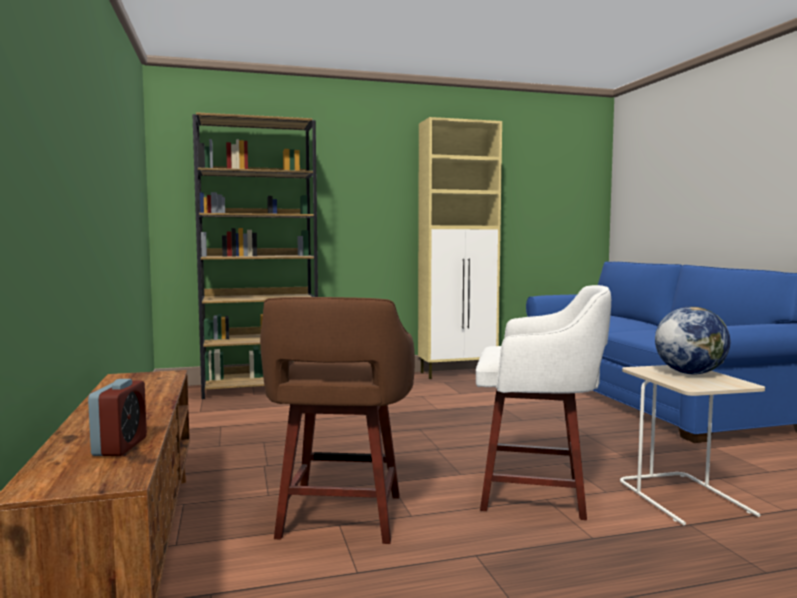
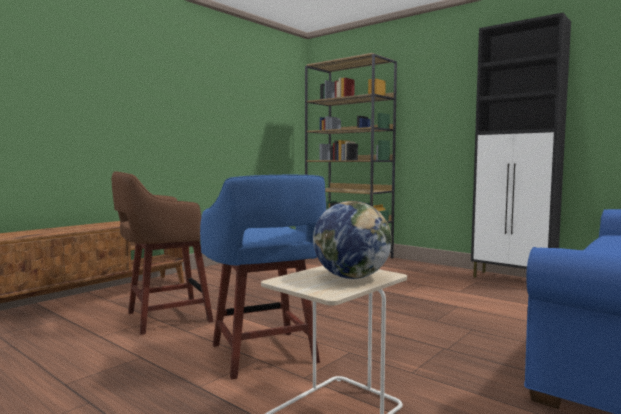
camera: 55 degrees right, 0 degrees up
alarm clock [88,379,147,456] -> none
beige cabinet [418,117,502,379] -> black cabinet [471,13,571,278]
white stool [476,285,611,520] -> blue stool [200,175,326,379]

